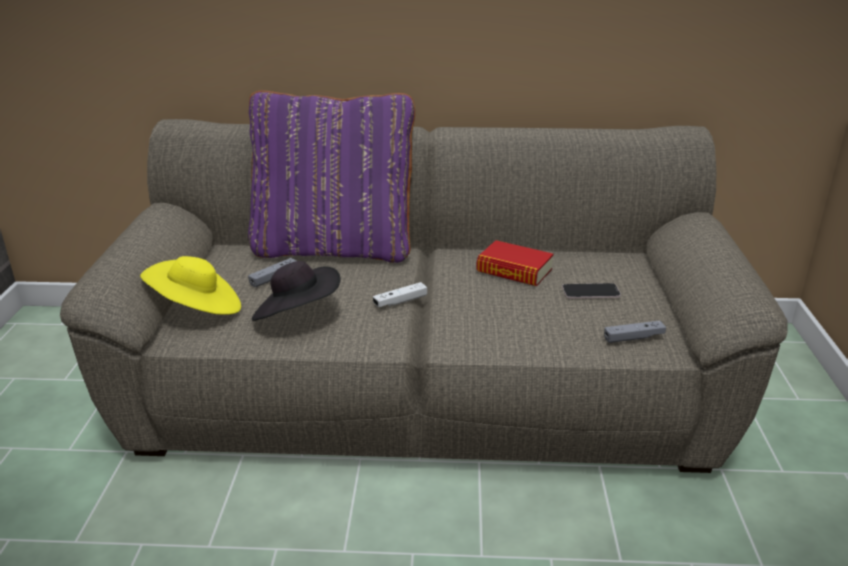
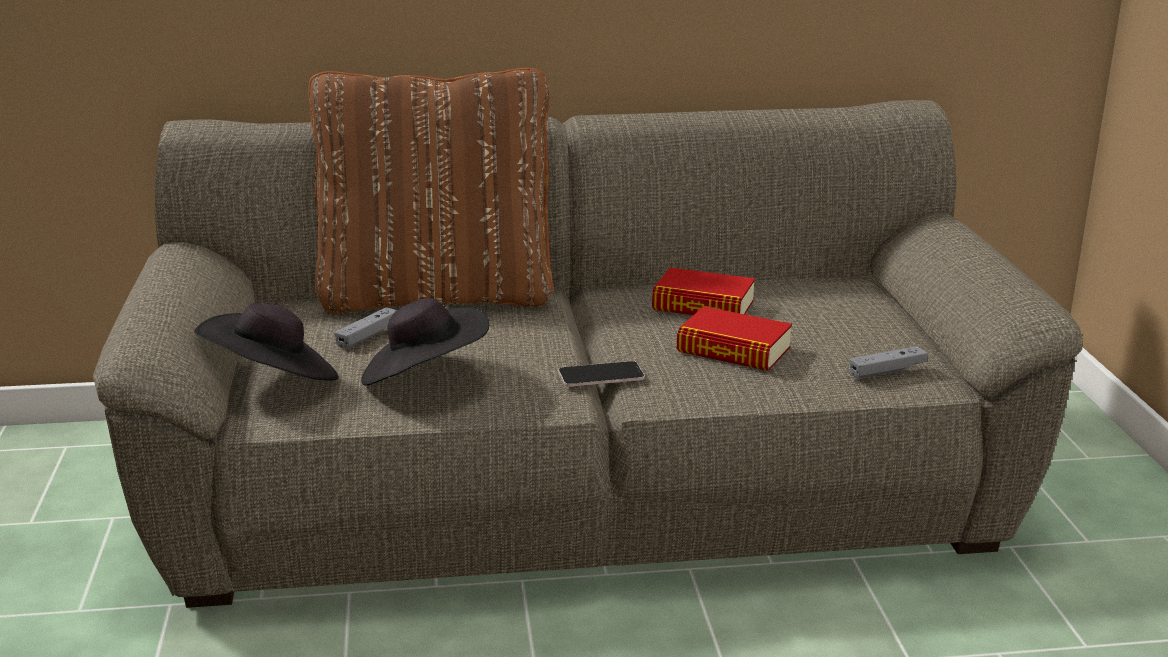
camera: 10 degrees left, 5 degrees down
yellow hat [140,256,241,315] -> black hat [194,303,339,381]
purple pillow [248,90,415,263] -> brown pillow [308,68,553,313]
white game controller [373,282,427,307] -> none
phone [562,283,621,299] -> phone moved to [558,361,645,387]
none -> book [677,306,792,371]

